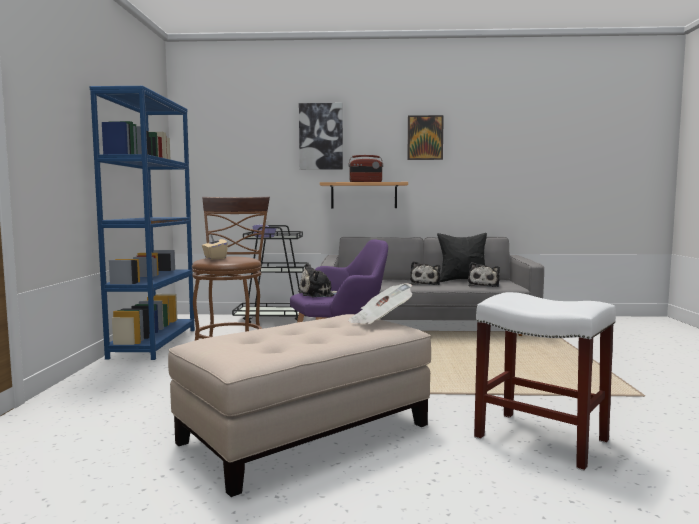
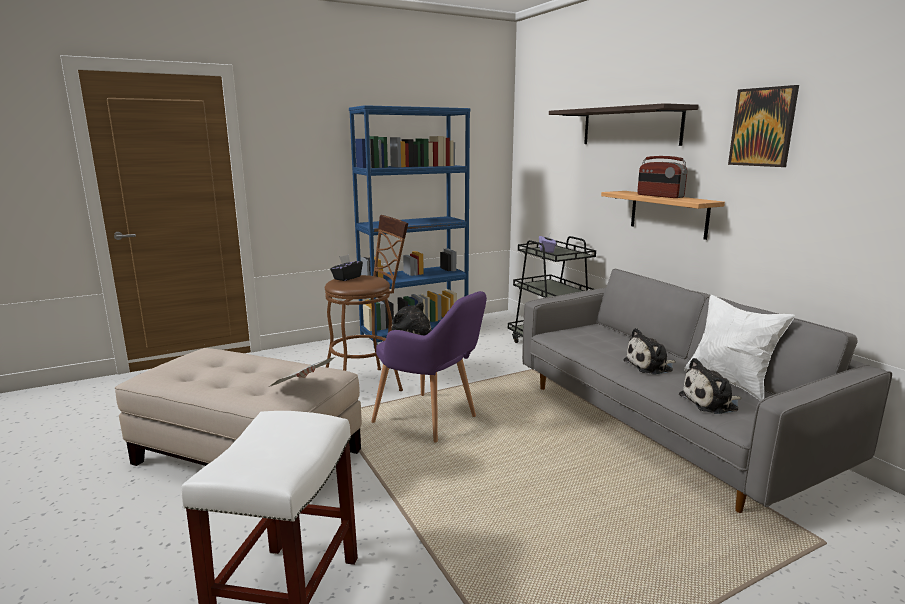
camera: 60 degrees right, 10 degrees up
beige tissue box [202,234,228,259] -> black tissue box [330,255,363,281]
picture [299,103,343,170] -> shelf [549,103,699,146]
black pillow [437,233,487,282] -> white pillow [684,295,795,401]

